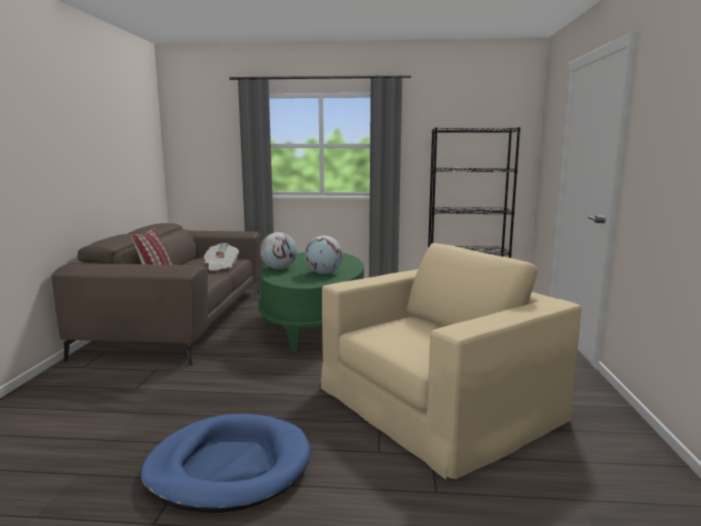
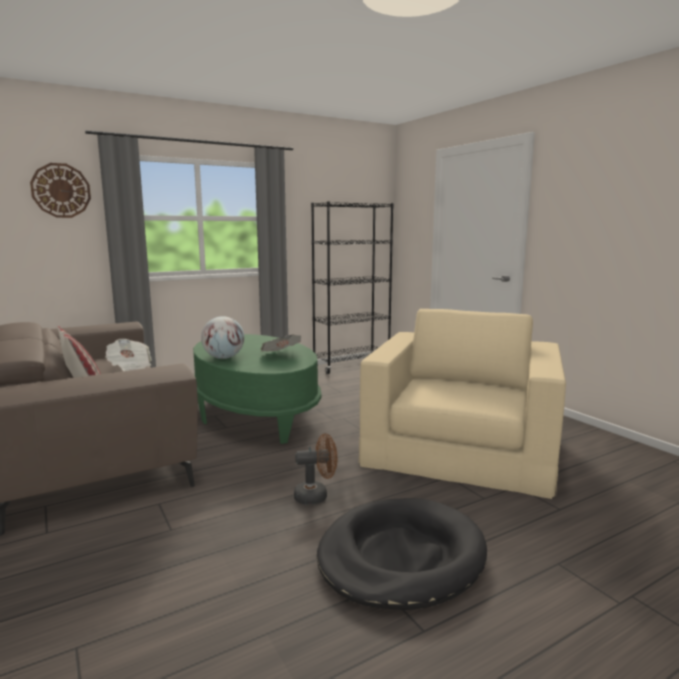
camera: 35 degrees left, 0 degrees up
blue dog bed [140,414,310,513] -> black dog bed [317,498,487,610]
globe [304,235,343,274] -> newspaper [260,335,302,352]
none -> wall clock [30,163,91,218]
none -> brown fan [294,433,337,505]

